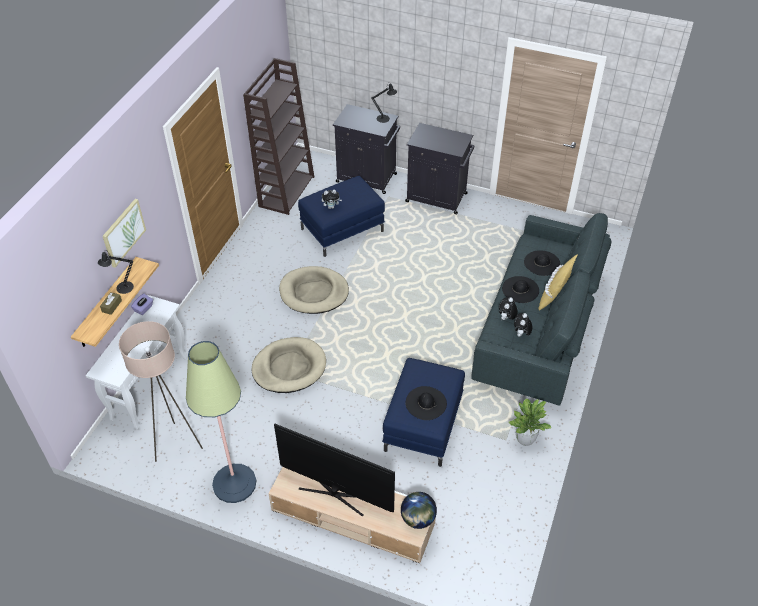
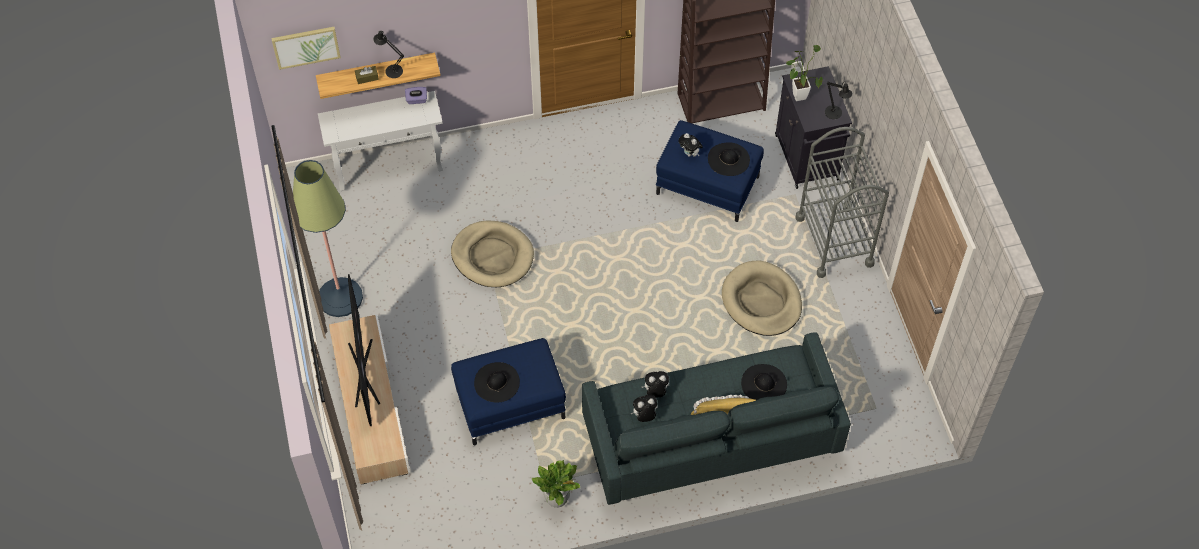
camera: 55 degrees right, 10 degrees up
picture [103,199,146,268] -> picture moved to [271,27,341,70]
beige floor lamp [119,321,203,462] -> none
beige dog bed [279,266,349,314] -> beige dog bed moved to [722,260,802,336]
globe [401,492,437,529] -> none
black cabinet [405,123,475,214] -> grey cart [796,127,889,278]
black hat [502,276,539,303] -> black hat moved to [708,142,750,176]
none -> potted plant [786,45,823,101]

